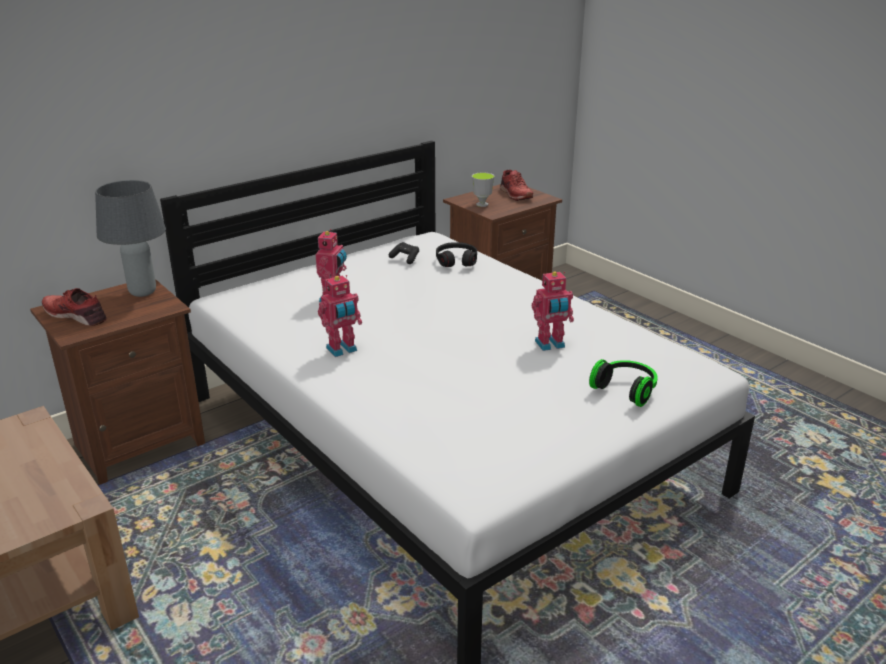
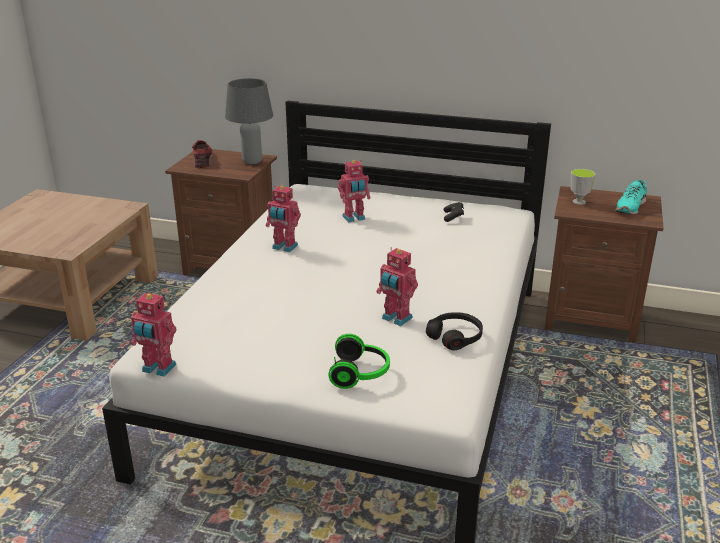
camera: 55 degrees right, 0 degrees up
black headphones [436,242,477,267] -> black headphones moved to [426,312,483,350]
red shoe [500,170,533,201] -> turquoise shoe [615,180,647,215]
none -> toy robot [131,293,176,377]

